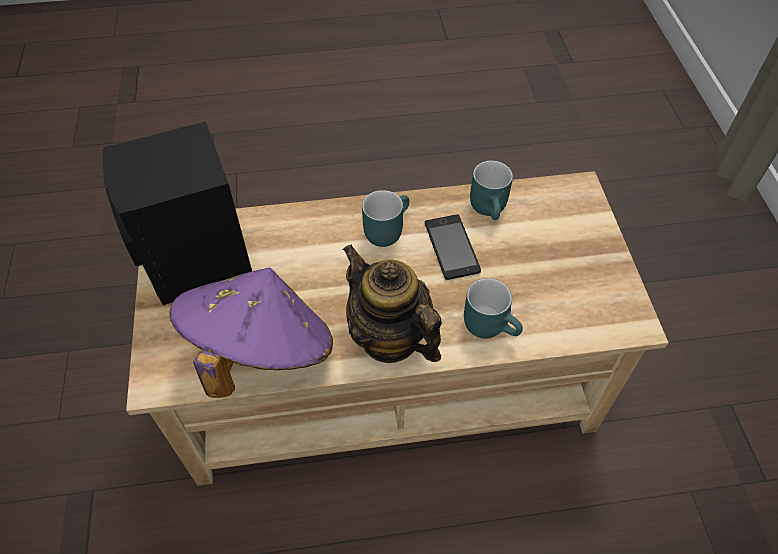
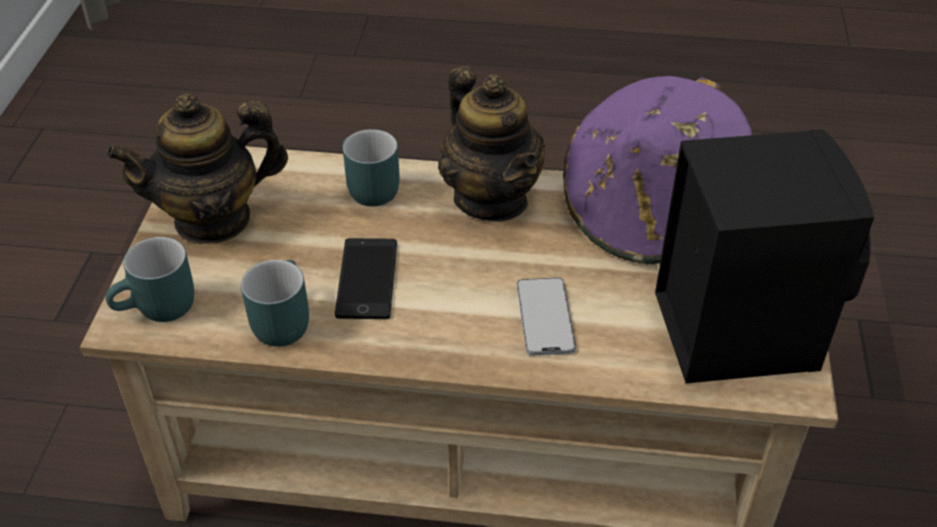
camera: 165 degrees left, 10 degrees down
turquoise mug [362,190,410,247] -> turquoise mug moved to [105,237,194,322]
none -> teapot [106,93,288,244]
none -> phone [517,277,576,356]

